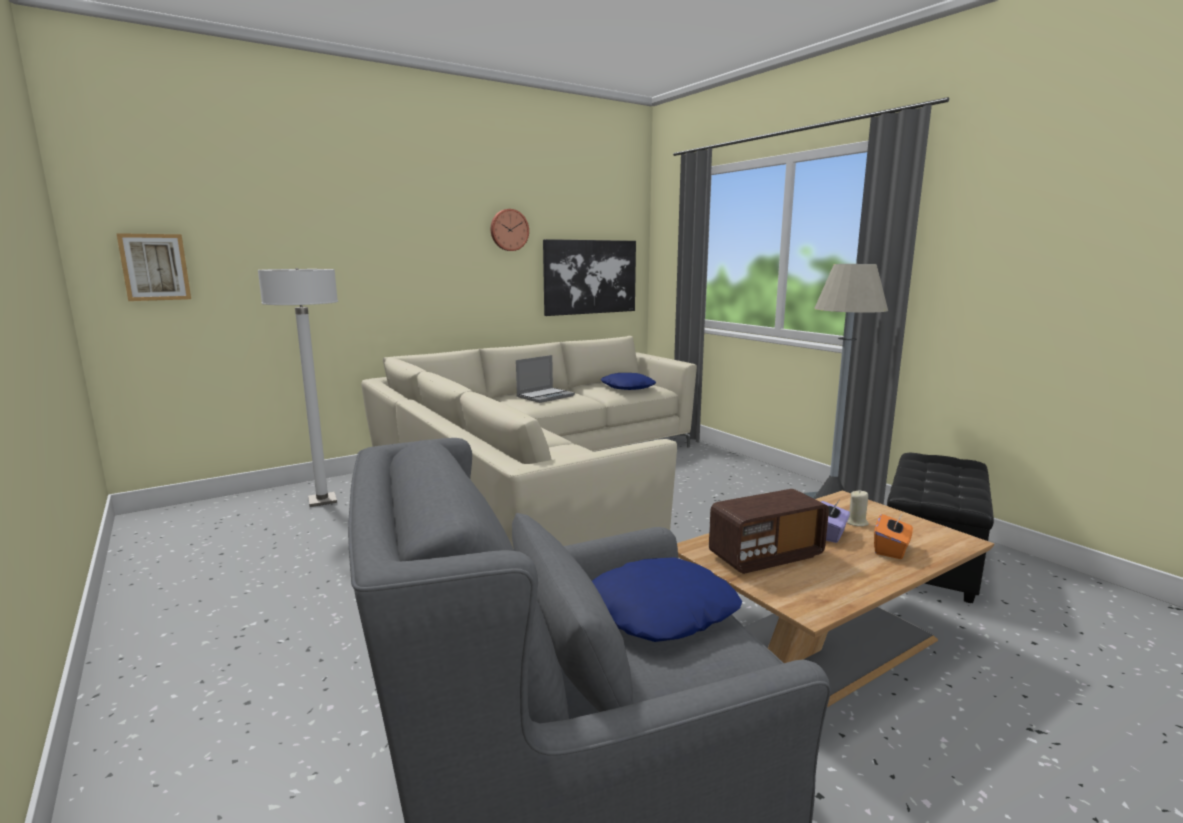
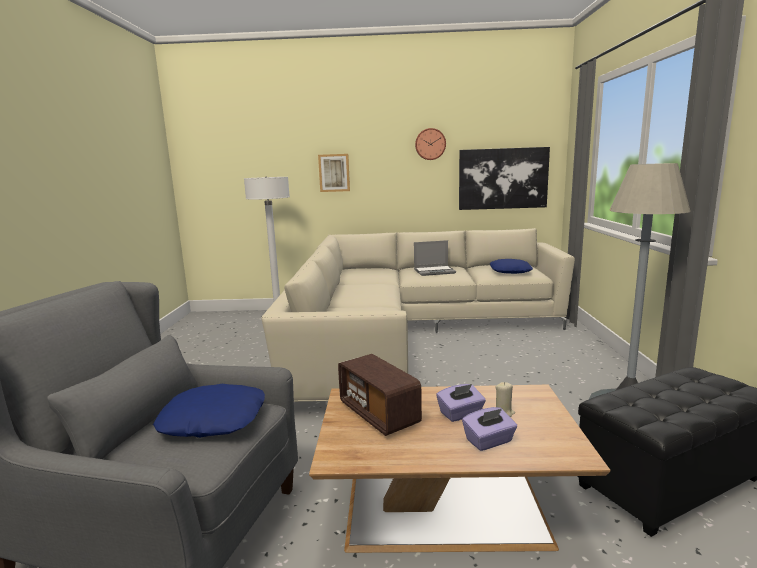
camera: 35 degrees right, 0 degrees up
picture [116,233,191,301] -> picture moved to [318,154,350,192]
radio [709,489,829,574] -> radio turned 45 degrees clockwise [338,354,422,436]
orange tissue box [874,514,913,559] -> purple tissue box [462,407,517,451]

